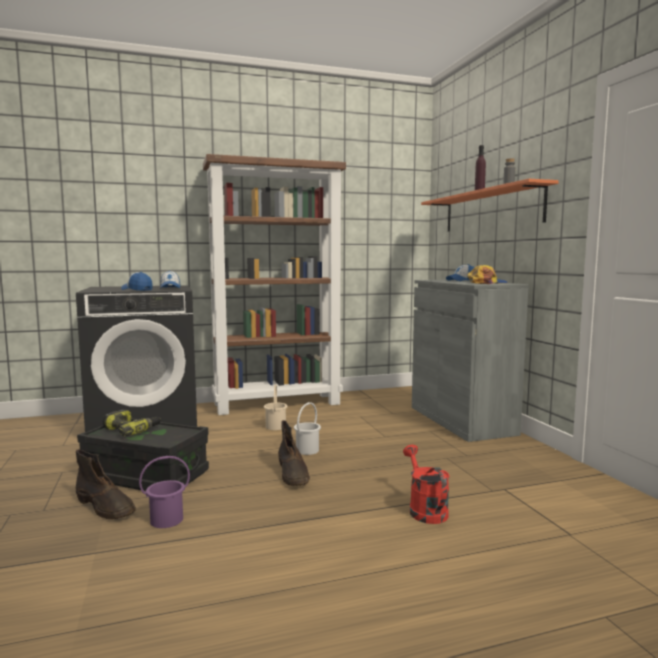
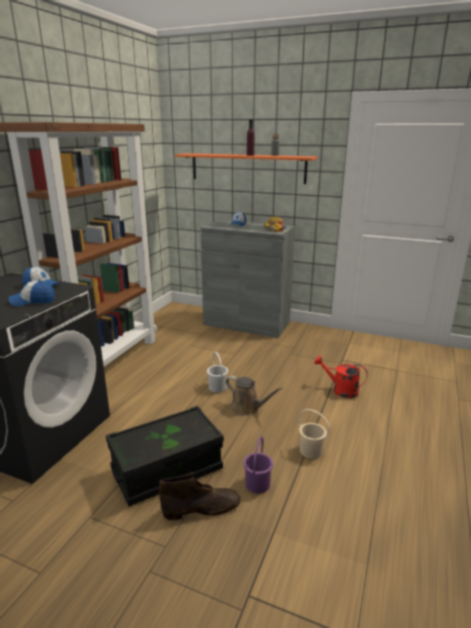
camera: 50 degrees left, 15 degrees up
power drill [103,409,161,436] -> none
beige bucket [264,384,287,430] -> beige bucket moved to [298,409,330,459]
brown boot [278,420,310,486] -> brown watering can [226,376,283,416]

